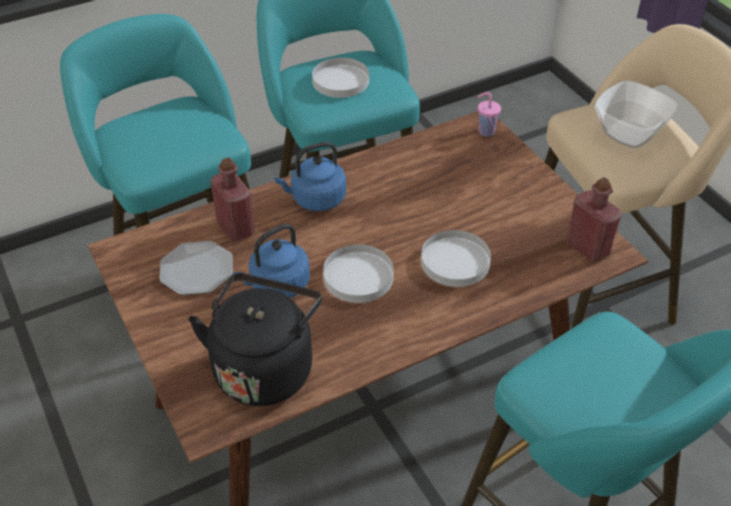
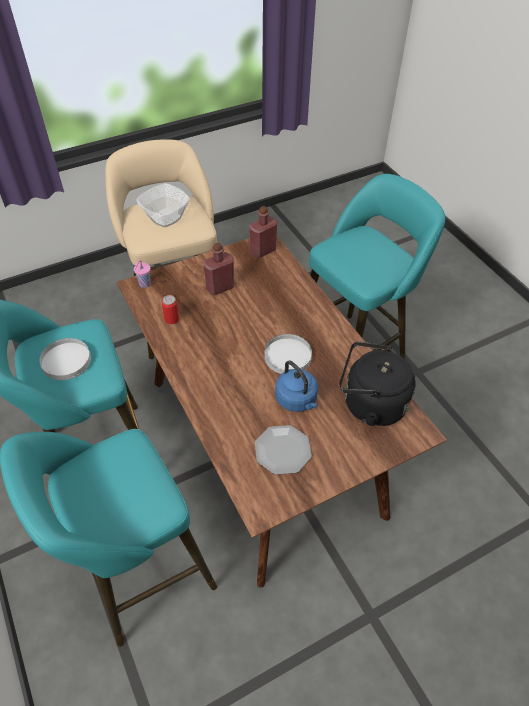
camera: 90 degrees left, 5 degrees up
red bottle [210,157,255,241] -> red bottle moved to [203,243,234,296]
blue kettle [274,142,346,211] -> none
white plate [421,230,491,287] -> none
none -> can [162,295,179,324]

